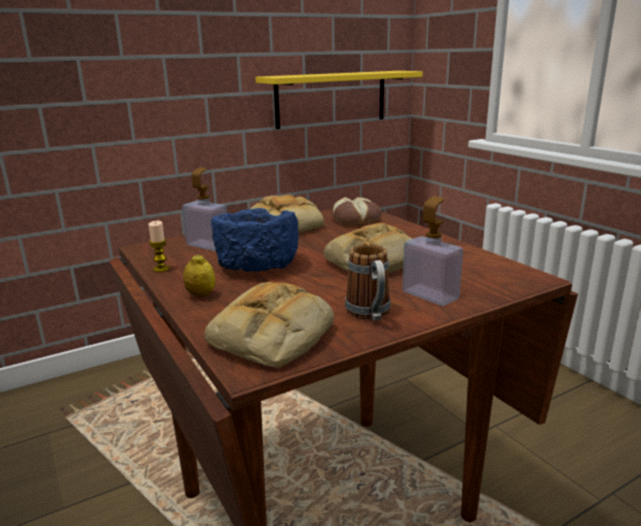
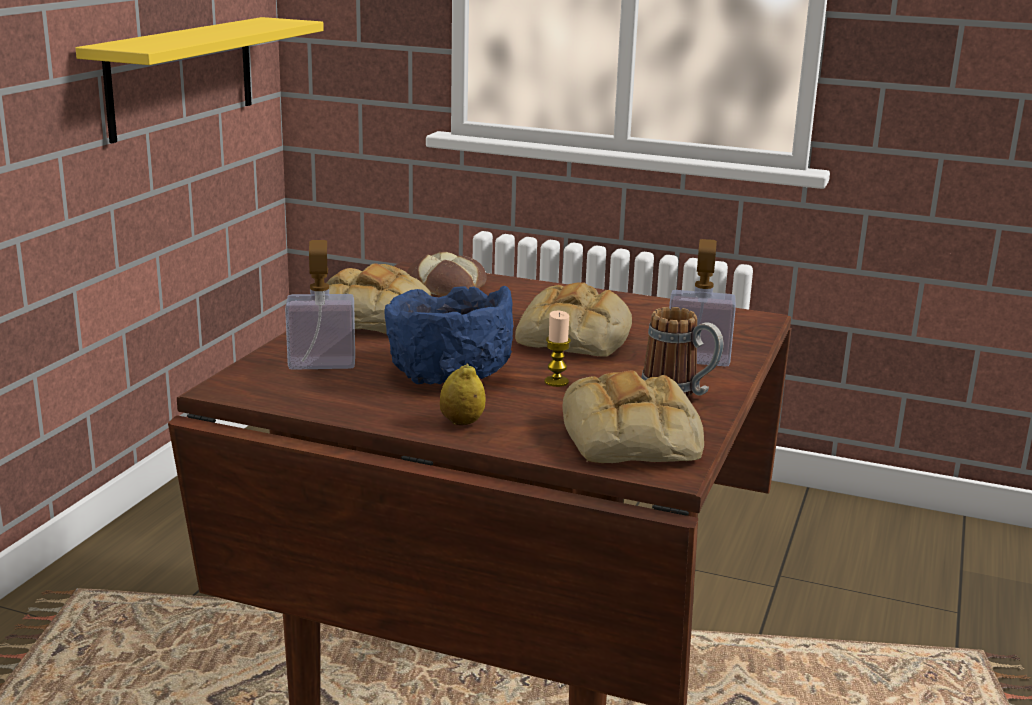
camera: 40 degrees left, 0 degrees up
candle [148,221,170,272] -> candle moved to [545,311,571,387]

